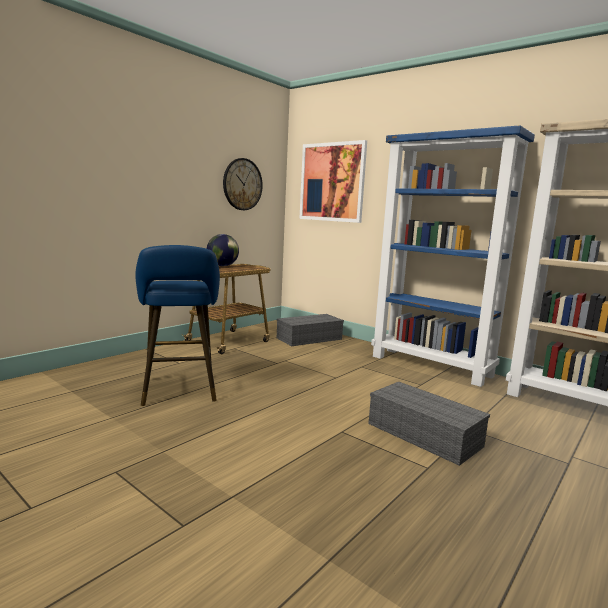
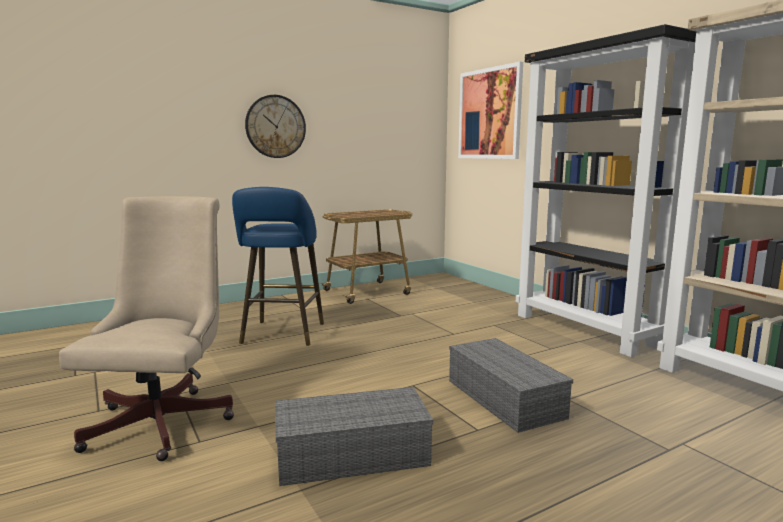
camera: 20 degrees right, 0 degrees up
globe [207,234,239,266] -> none
wall clock [223,158,263,210] -> wall clock moved to [245,95,306,158]
grey storage box [277,314,344,346] -> grey storage box moved to [275,387,433,486]
blue bookcase [371,125,535,387] -> black bookcase [516,24,696,357]
none -> beige office chair [59,196,234,461]

